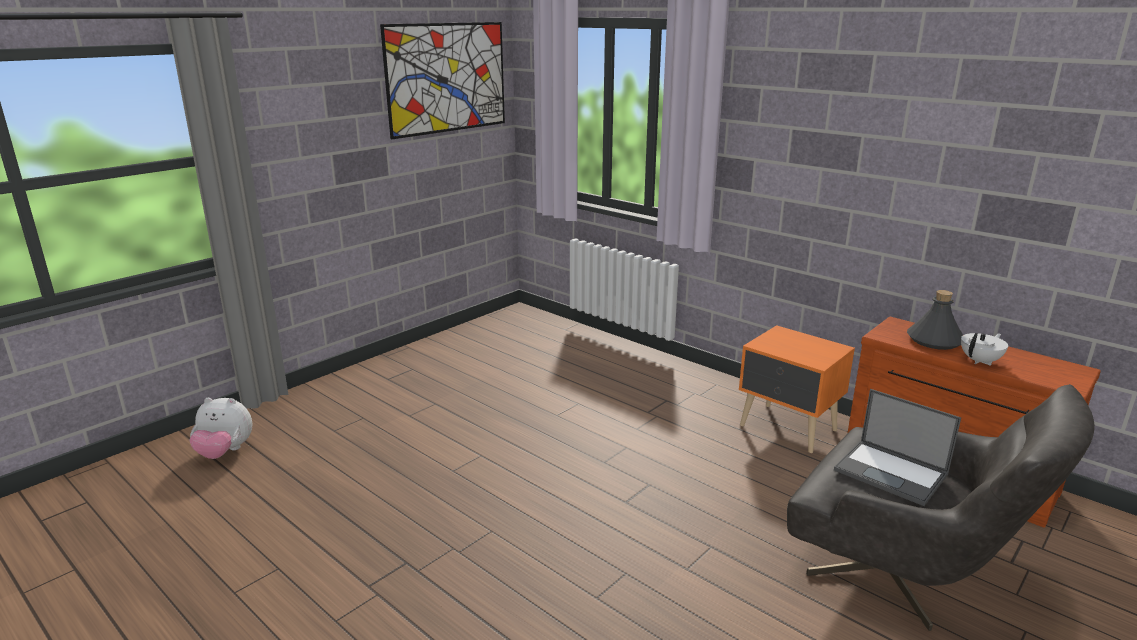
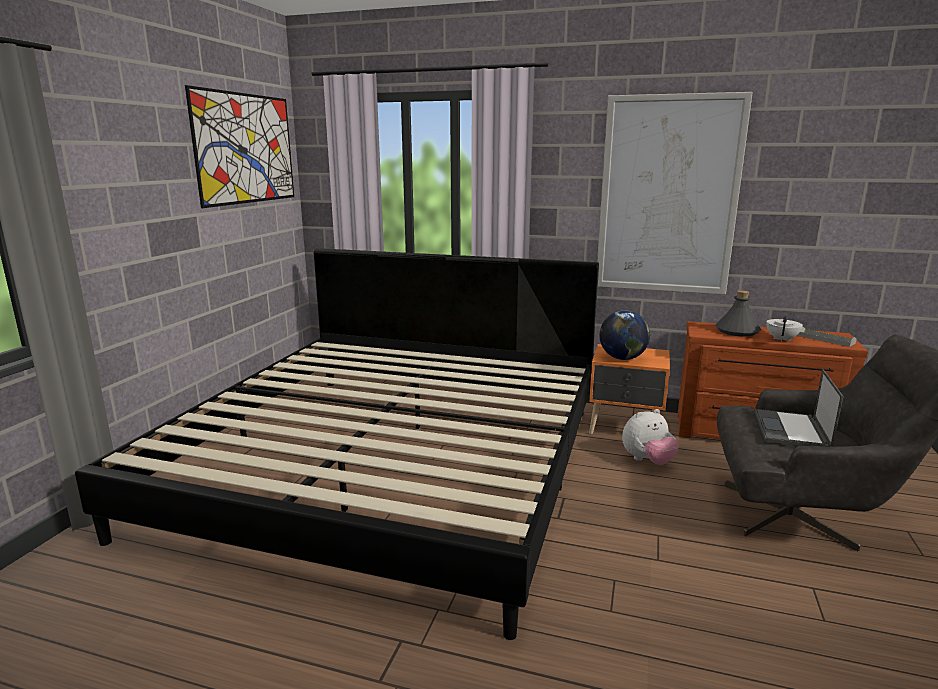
camera: 25 degrees left, 5 degrees down
plush toy [189,398,253,459] -> plush toy moved to [622,409,679,465]
laptop [834,389,961,506] -> laptop turned 90 degrees clockwise [755,369,843,447]
none -> bed [75,248,599,640]
none -> picture [597,92,753,295]
none -> globe [600,311,650,360]
none -> grey tray [798,327,856,347]

